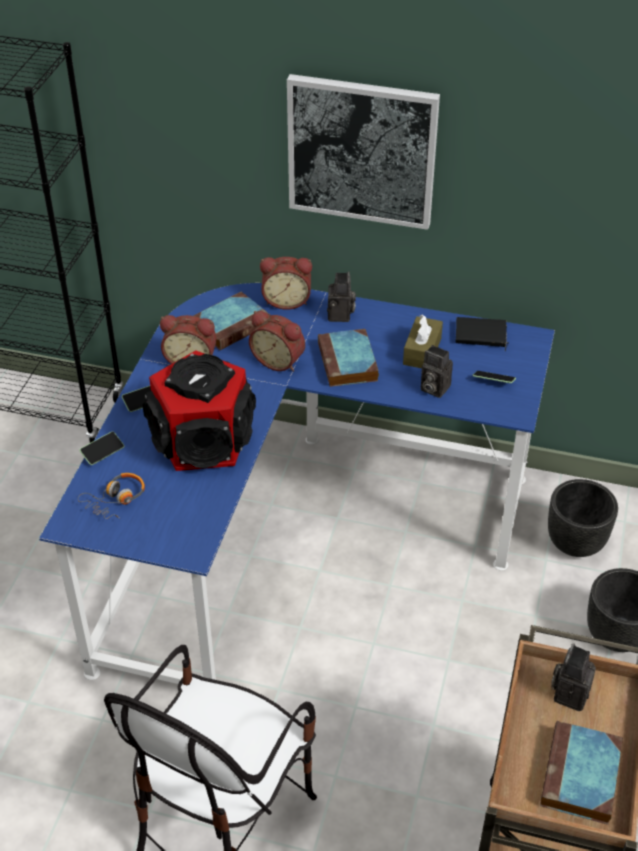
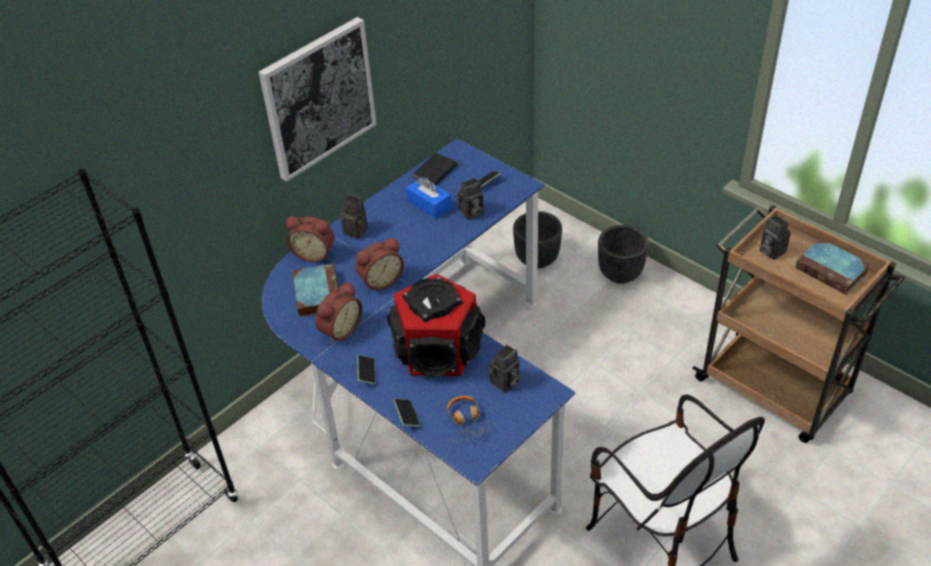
camera: 60 degrees left, 0 degrees up
alarm clock [260,257,312,310] -> alarm clock turned 75 degrees clockwise [286,216,335,262]
book [318,329,379,387] -> none
brown tissue box [403,315,443,368] -> blue tissue box [407,177,452,219]
none -> camera [488,345,520,393]

